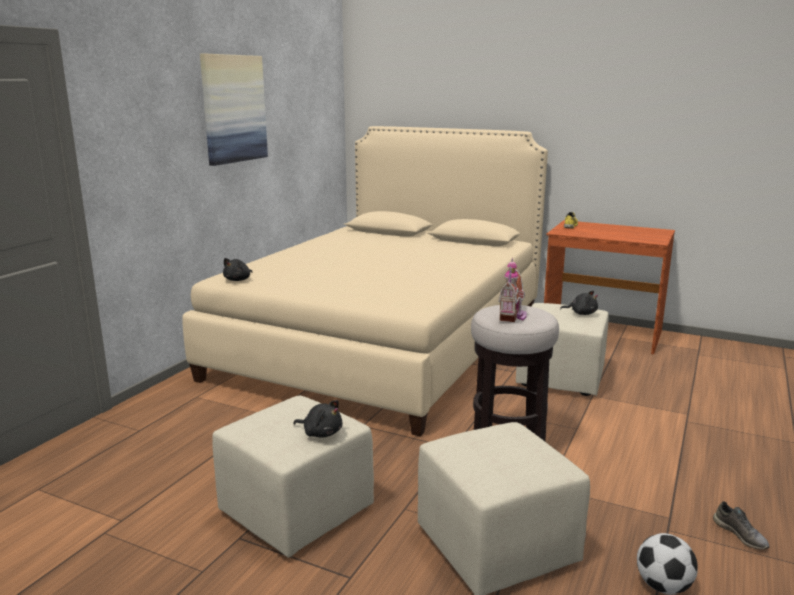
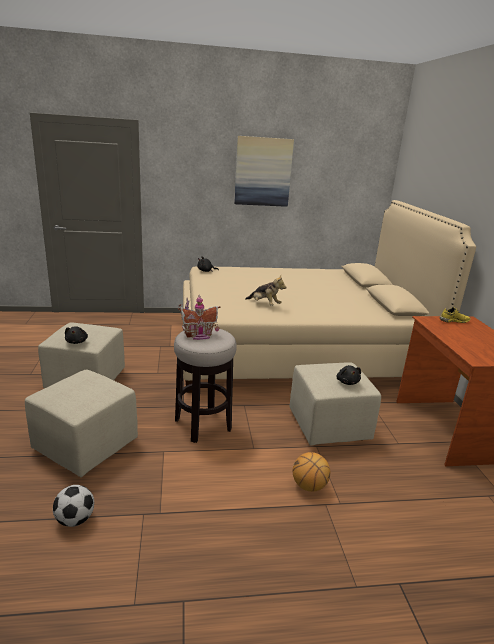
camera: 55 degrees right, 5 degrees up
grey shoe [713,501,770,550] -> none
none -> plush toy [245,276,287,306]
none -> basketball [293,452,330,492]

